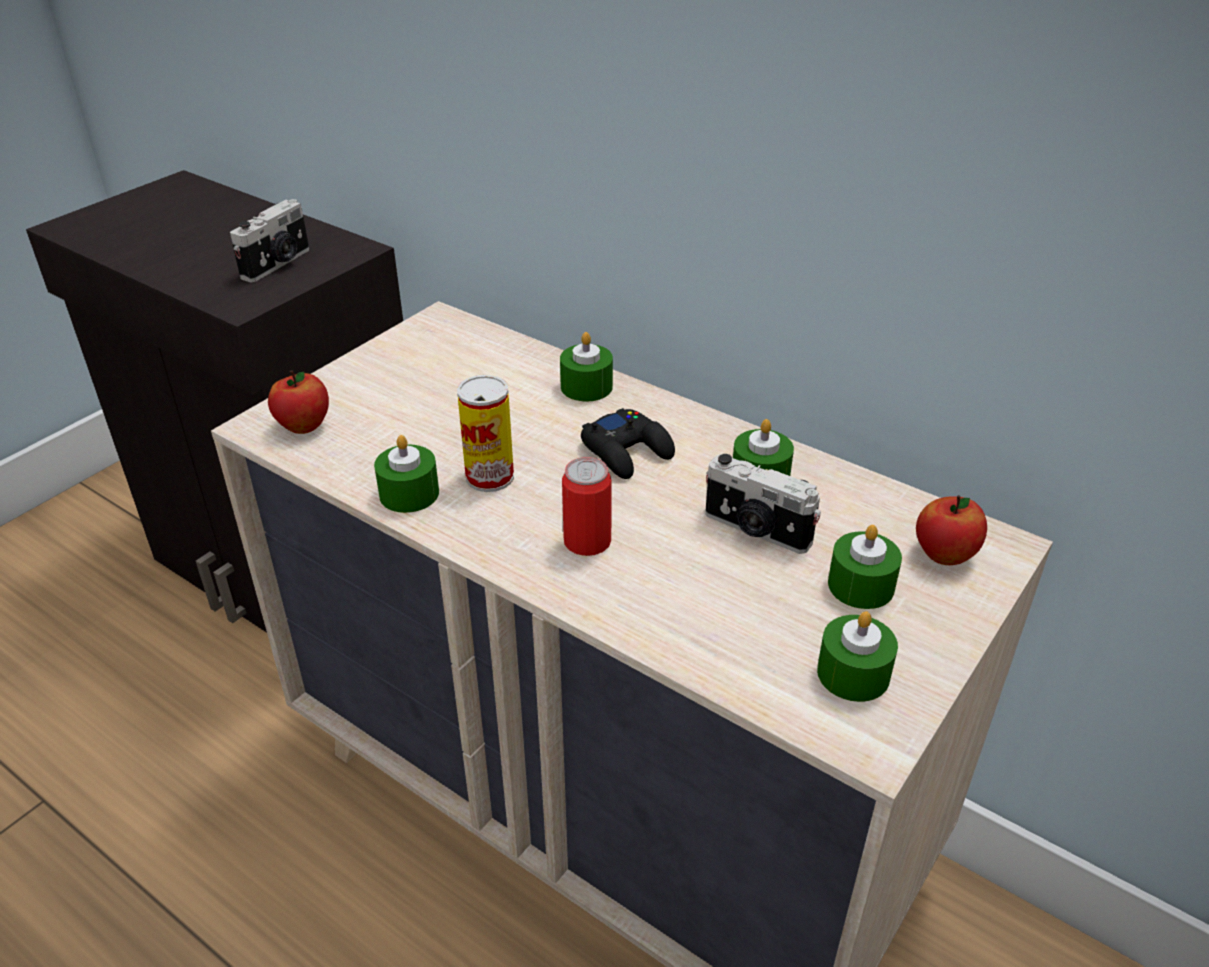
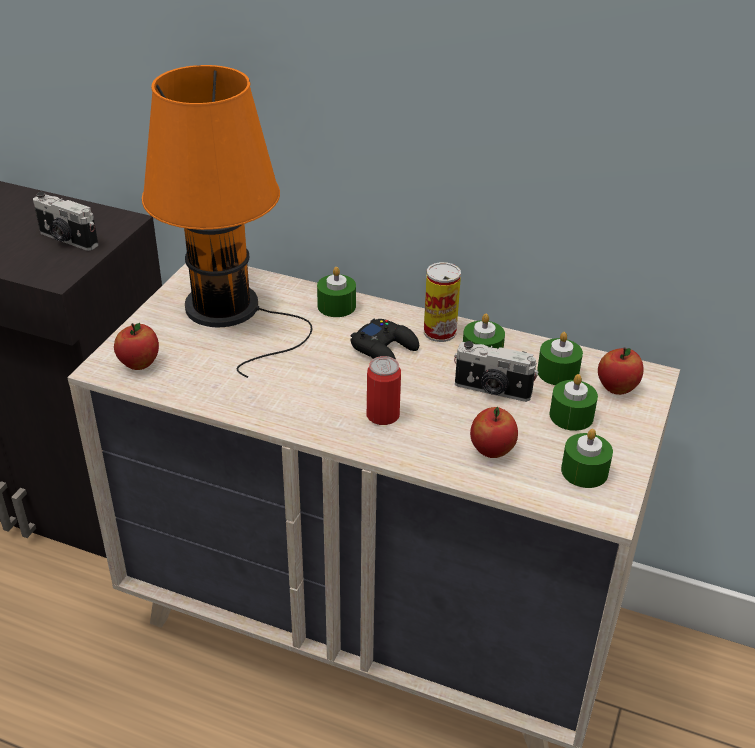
camera: 15 degrees left, 0 degrees up
camera [230,199,309,282] -> camera turned 105 degrees clockwise [33,192,98,251]
green candle [374,435,439,513] -> green candle moved to [537,332,583,385]
can [457,375,514,492] -> can moved to [424,262,461,342]
none -> orange table lamp [142,65,312,378]
none -> apple [470,407,518,458]

